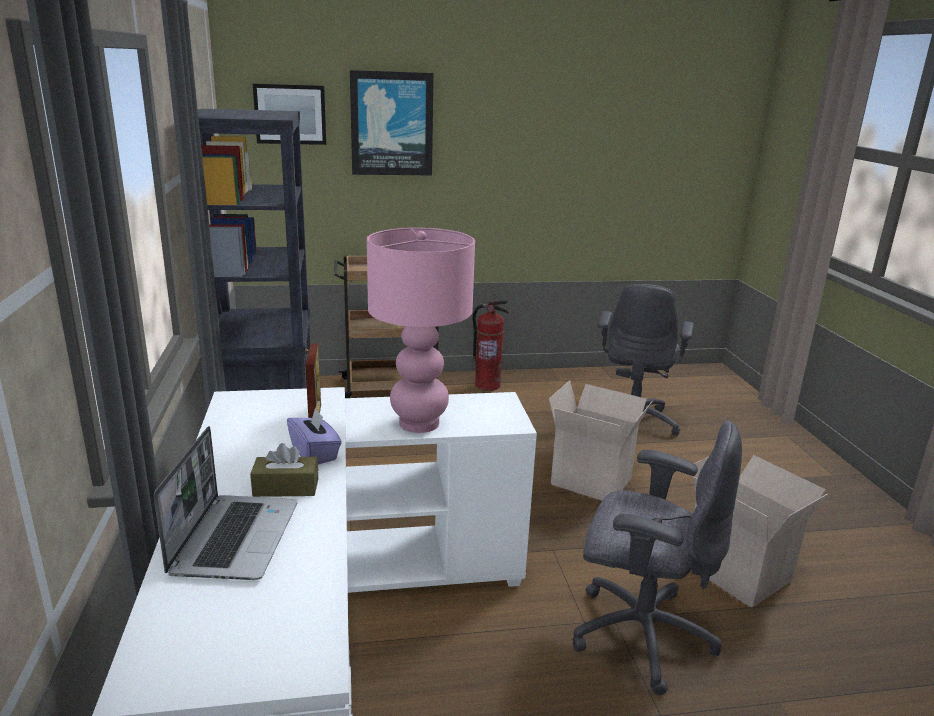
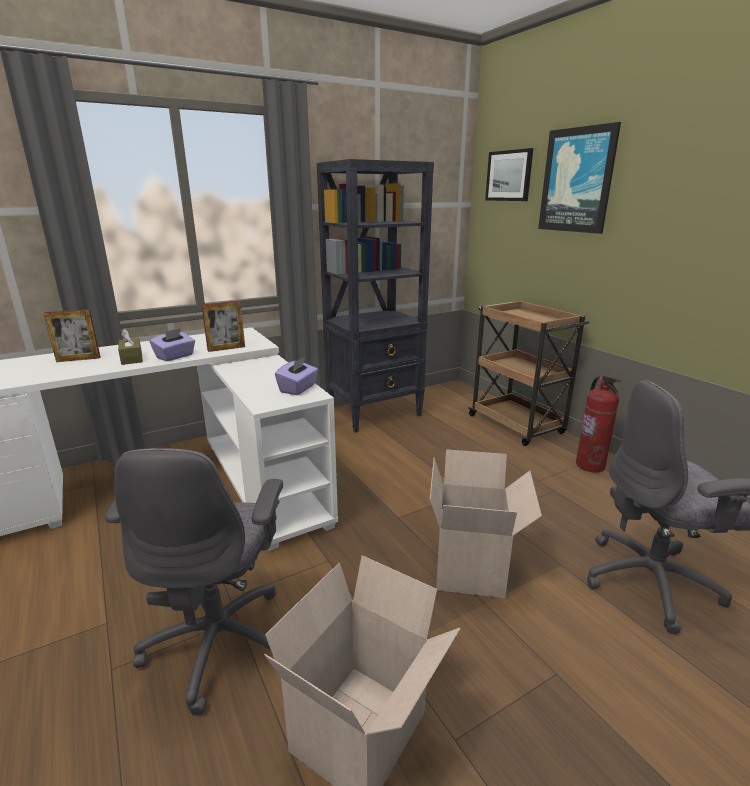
camera: 70 degrees right, 0 degrees up
laptop [154,426,298,580] -> picture frame [44,309,100,362]
pink table lamp [367,227,475,433] -> none
none -> purple tissue box [275,356,318,395]

